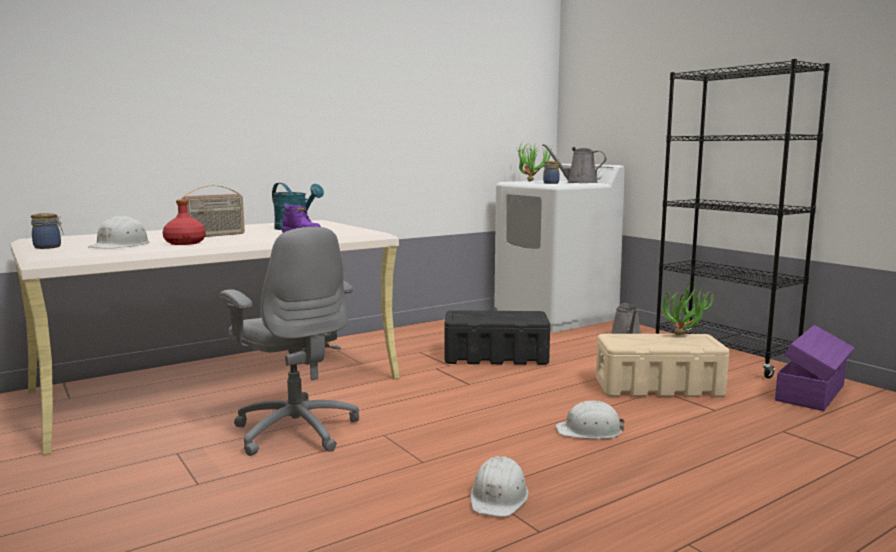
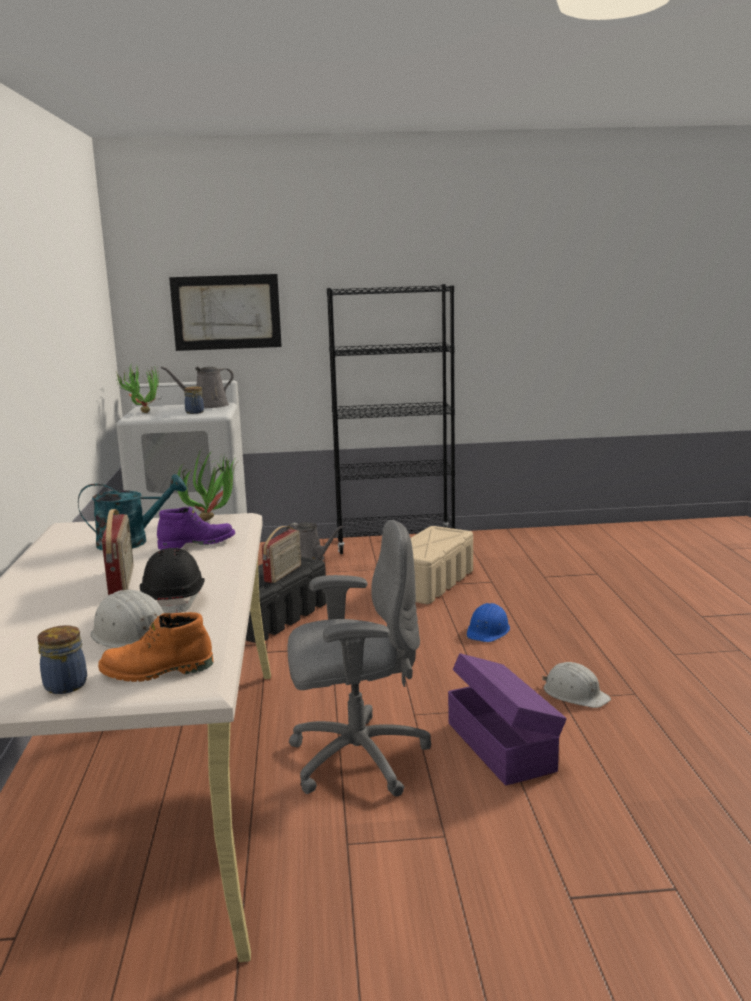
camera: 60 degrees left, 5 degrees up
red bottle [163,199,206,245] -> black hard hat [140,548,205,614]
white hard hat [556,400,625,439] -> blue hard hat [467,603,510,642]
potted plant [662,279,714,335] -> potted plant moved to [178,450,235,521]
purple storage box [775,325,854,411] -> purple storage box moved to [448,653,567,785]
none -> orange boot [98,612,213,682]
none -> picture [169,274,282,351]
none -> radio [262,526,301,583]

